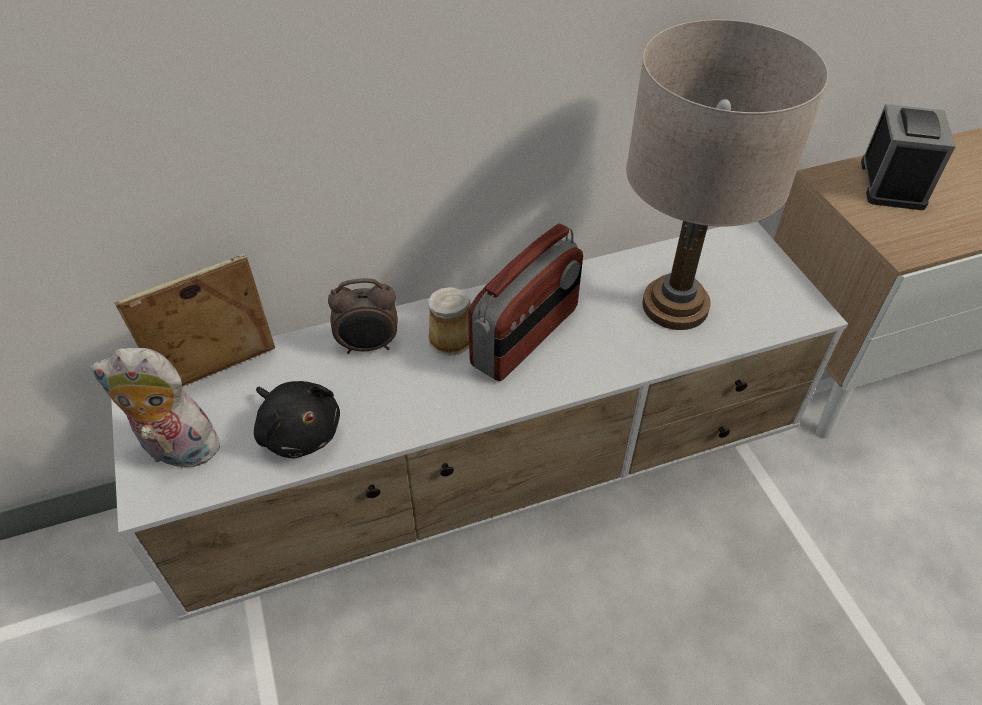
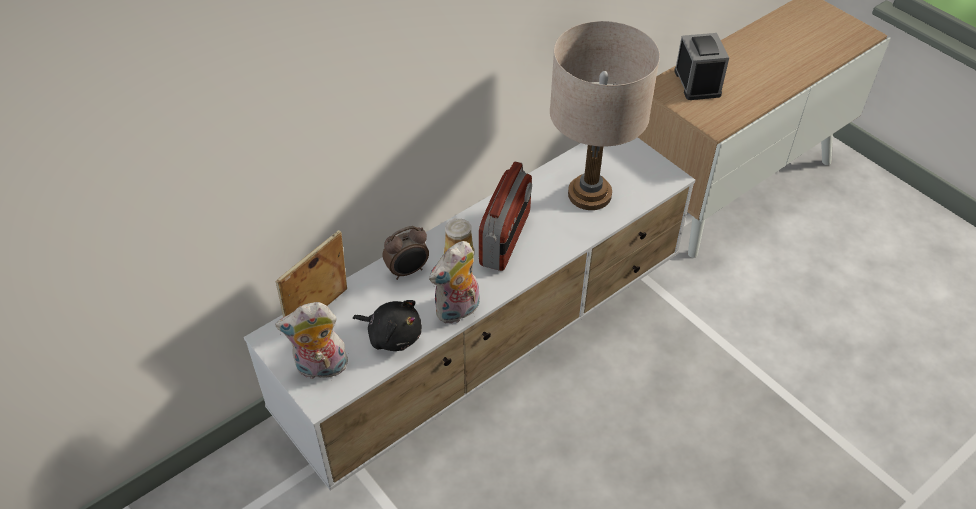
camera: 20 degrees left, 0 degrees up
none -> plush toy [429,241,480,323]

